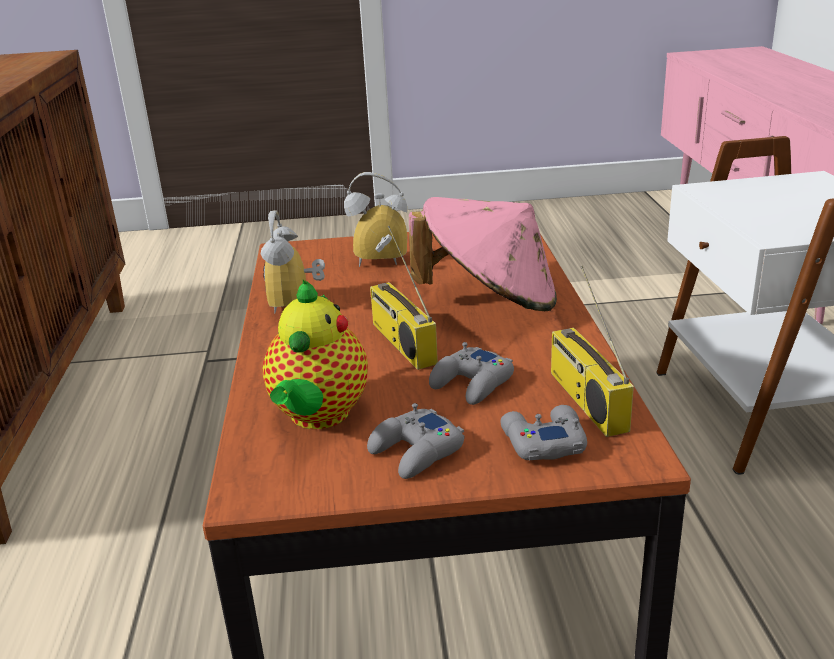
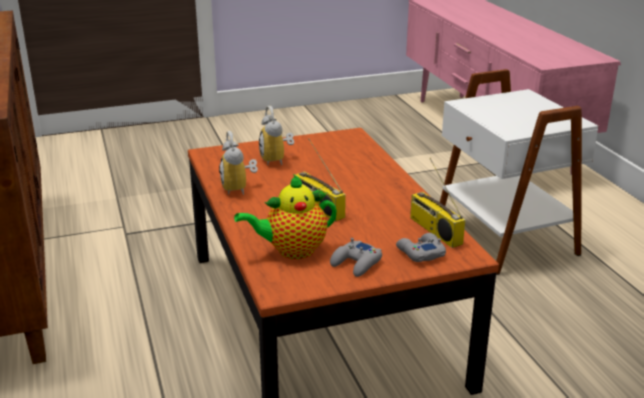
camera: 15 degrees left, 0 degrees up
teapot [263,280,368,429] -> teapot turned 75 degrees clockwise [234,174,337,259]
alarm clock [344,172,407,267] -> alarm clock turned 90 degrees counterclockwise [259,106,294,165]
pink hat [409,197,557,311] -> none
grey game controller [429,342,514,405] -> none

